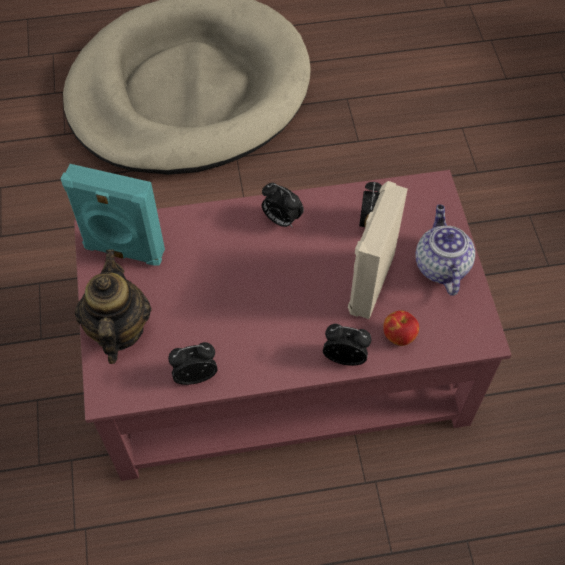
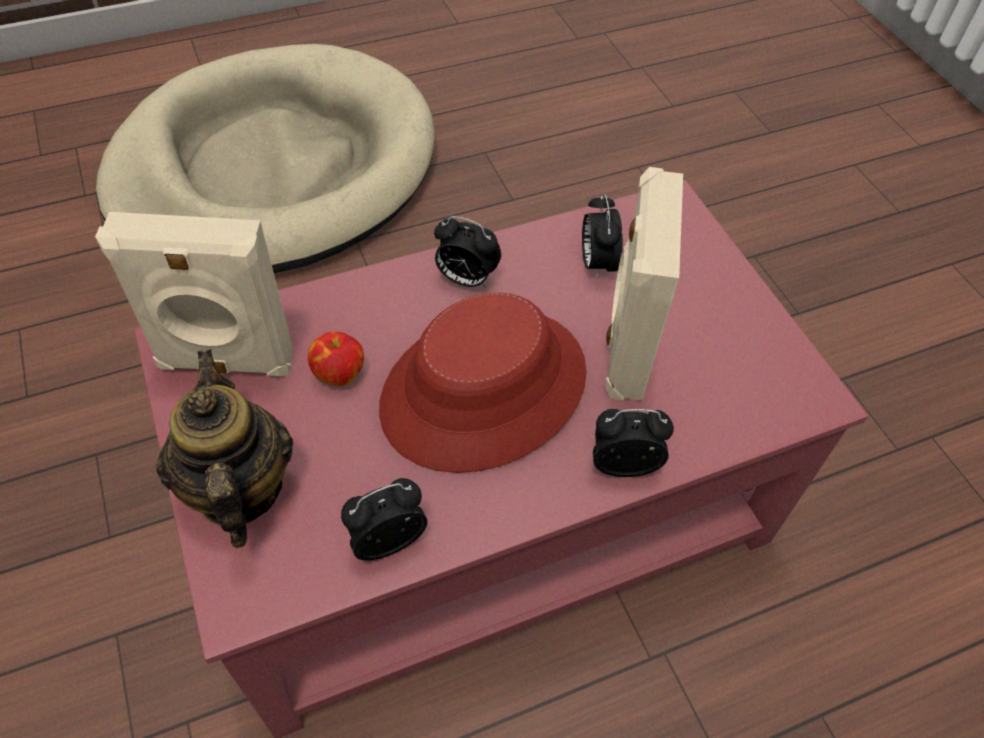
camera: 15 degrees left, 5 degrees down
turquoise speaker [60,164,165,266] -> beige speaker [95,212,293,376]
apple [383,310,419,346] -> apple moved to [308,331,364,386]
teapot [415,205,475,296] -> none
none -> red hat [379,293,587,473]

